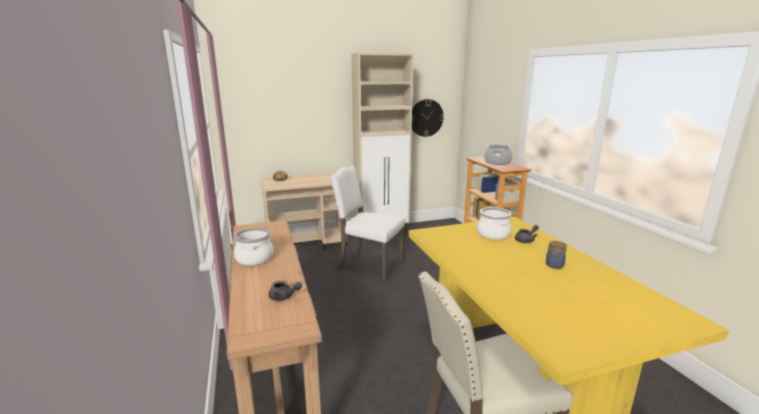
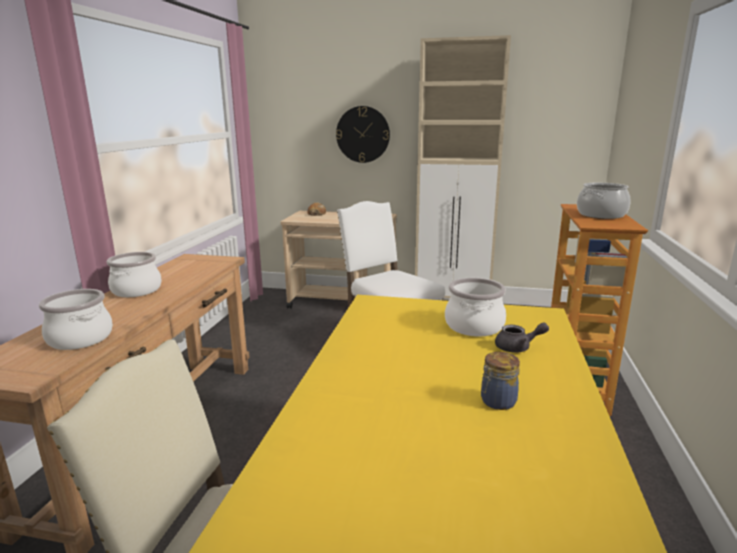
camera: 30 degrees right, 0 degrees up
grey teapot [269,280,302,301] -> cooking pot [39,289,113,350]
wall clock [412,99,444,137] -> wall clock moved to [336,106,390,163]

